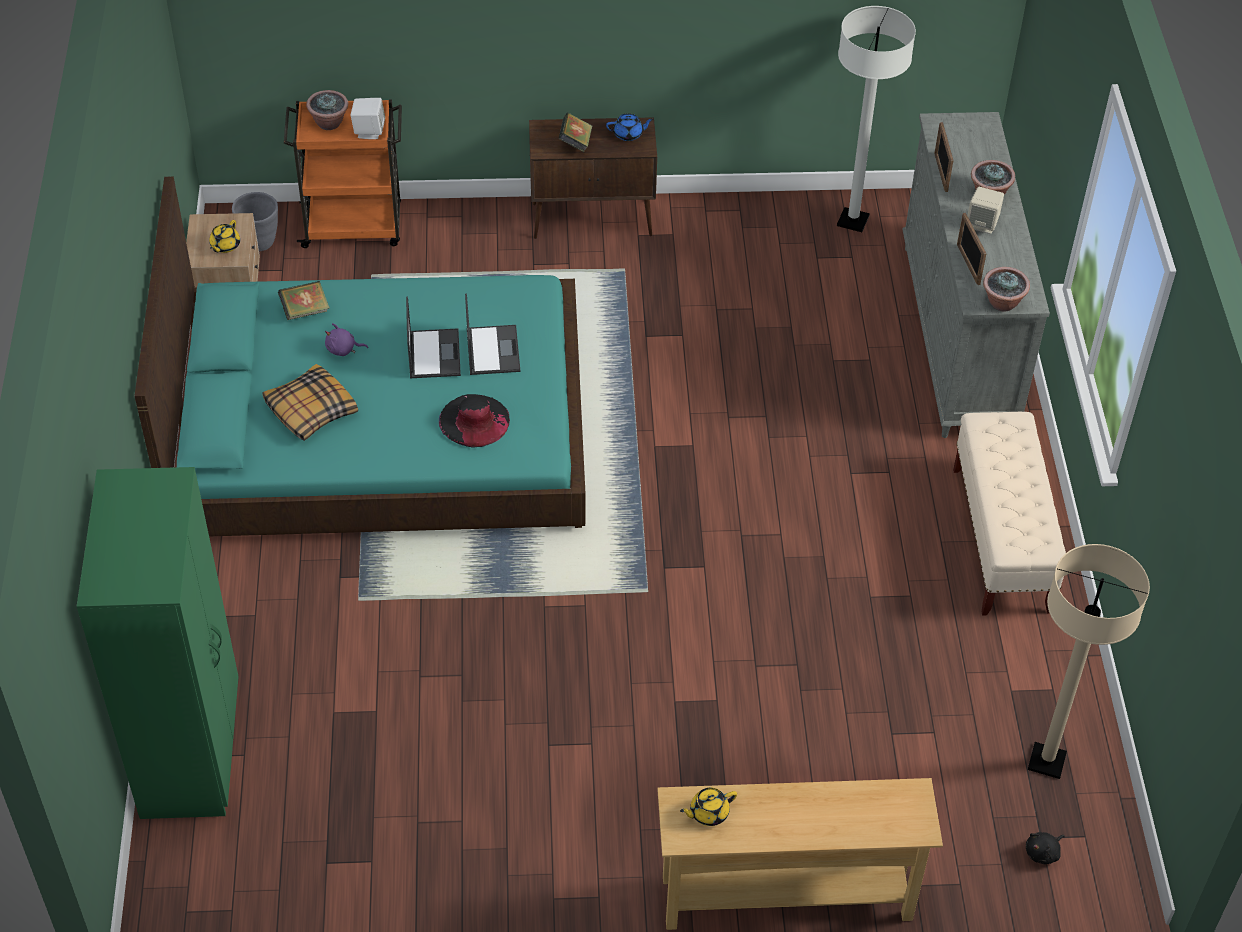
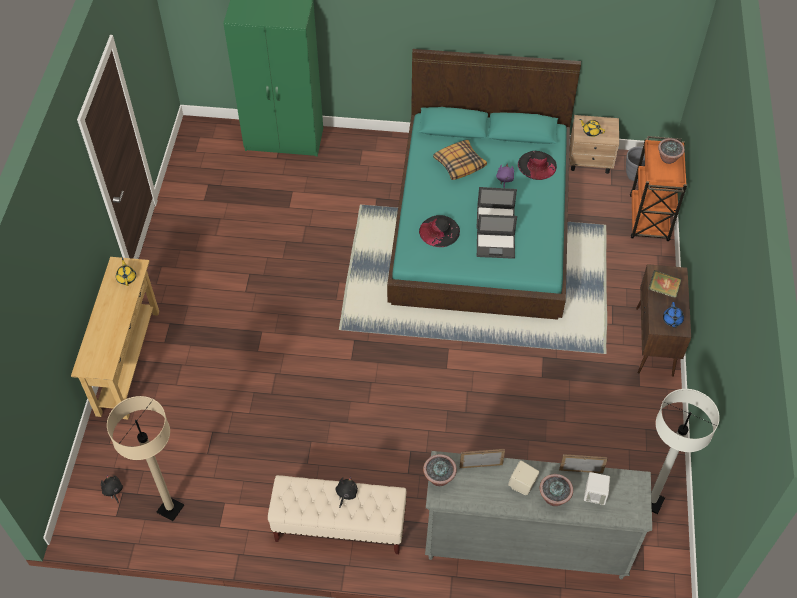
camera: 100 degrees right, 5 degrees up
book [278,281,330,320] -> black hat [518,151,557,180]
white speaker [350,98,385,139] -> white speaker moved to [584,472,610,505]
none -> black plush toy [335,477,358,508]

